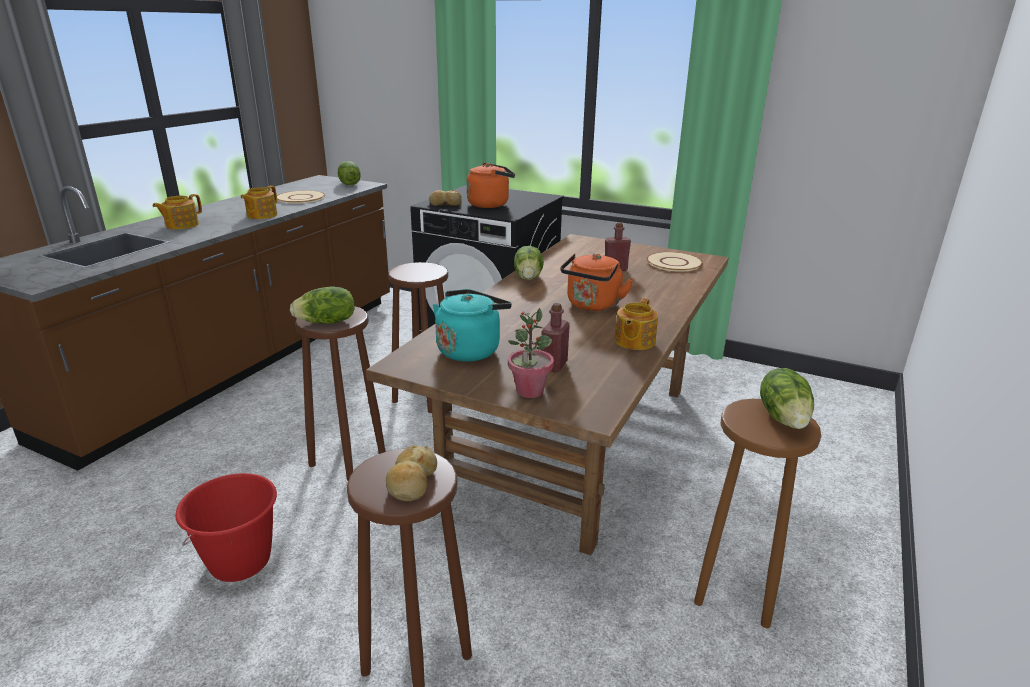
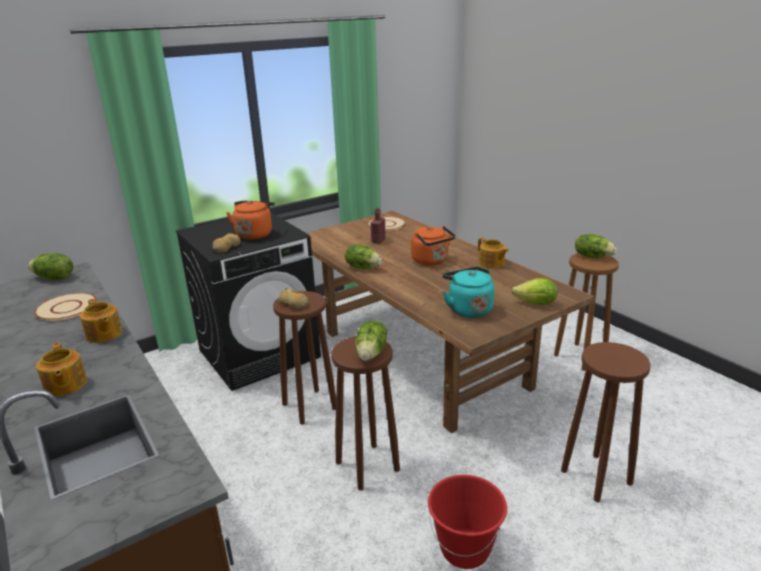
camera: 60 degrees left, 0 degrees up
bread [386,445,437,501] -> bread moved to [278,288,308,309]
potted plant [508,308,554,398] -> lettuce [512,278,557,305]
red bottle [541,303,570,373] -> none

